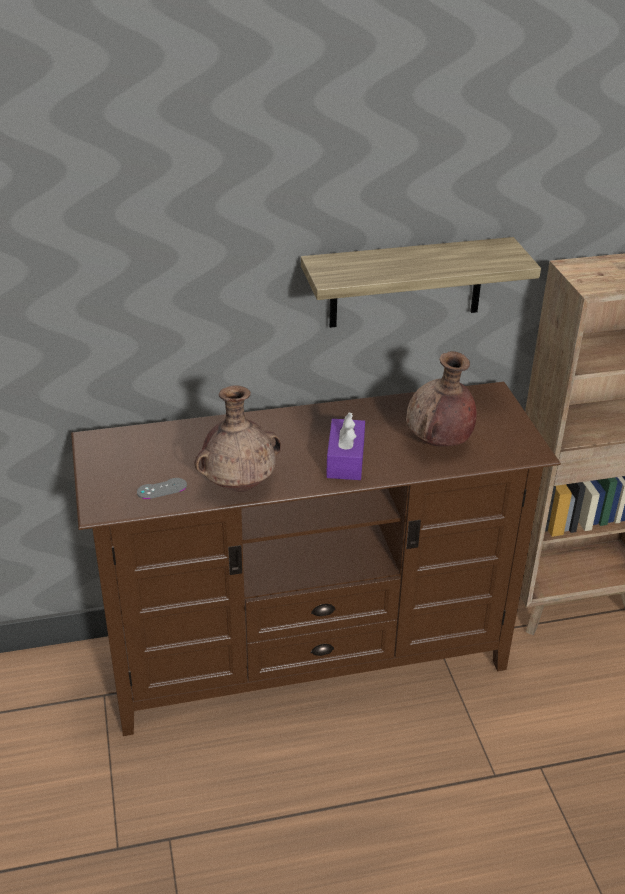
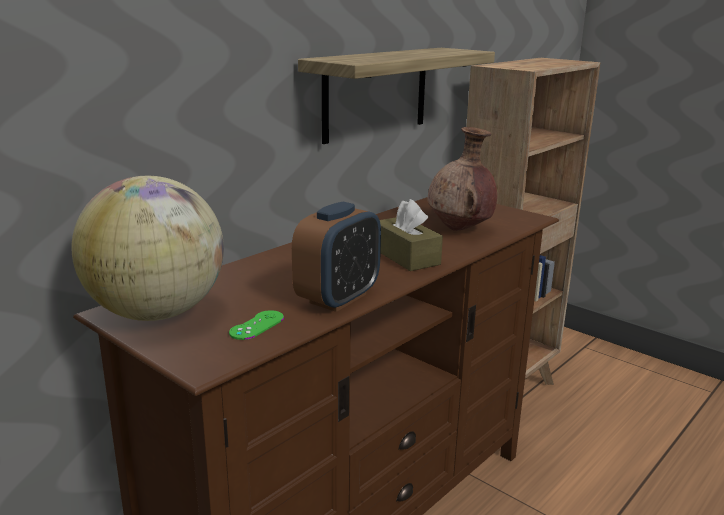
camera: 35 degrees left, 15 degrees down
grey game controller [137,478,187,499] -> green game controller [229,310,284,340]
brown vase [195,386,281,492] -> alarm clock [292,202,381,312]
purple tissue box [326,412,365,480] -> brown tissue box [380,199,443,271]
none -> globe [72,176,224,321]

